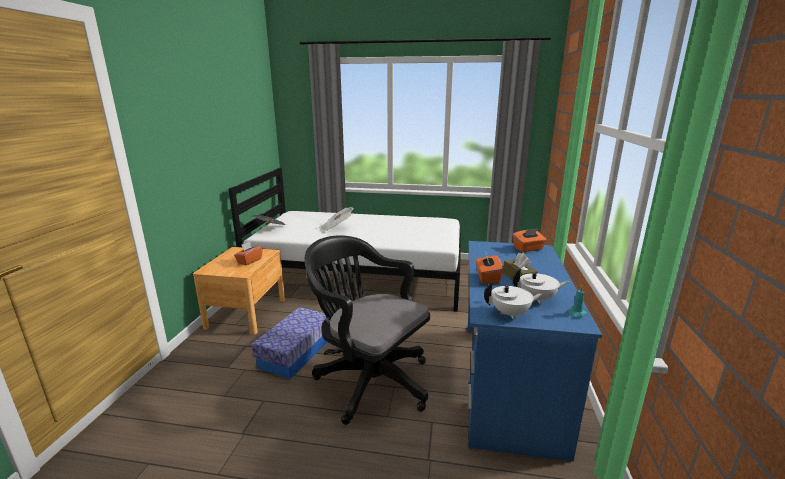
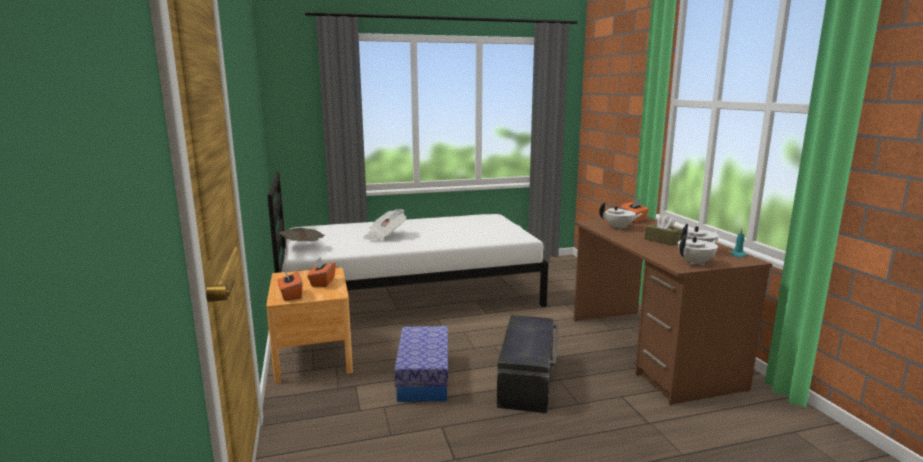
camera: 25 degrees left, 5 degrees down
black office chair [305,235,430,425] -> black storage box [497,315,559,413]
blue desk [467,241,602,462] -> brown desk [574,216,772,405]
orange tissue box [476,254,503,284] -> orange tissue box moved to [278,270,302,301]
none -> white teapot [599,202,644,230]

